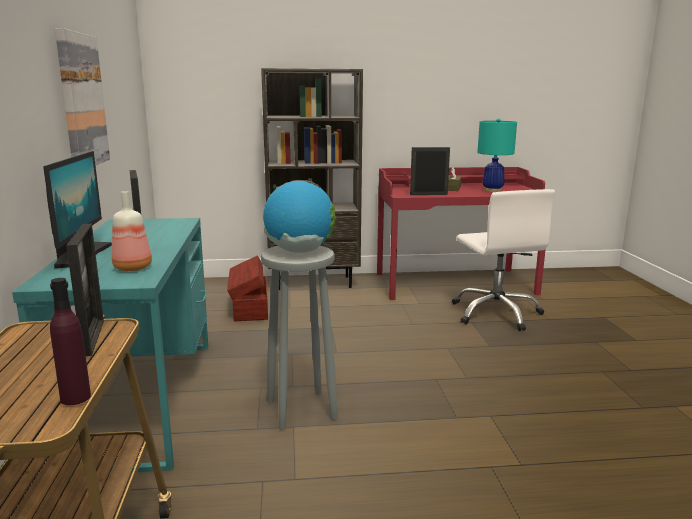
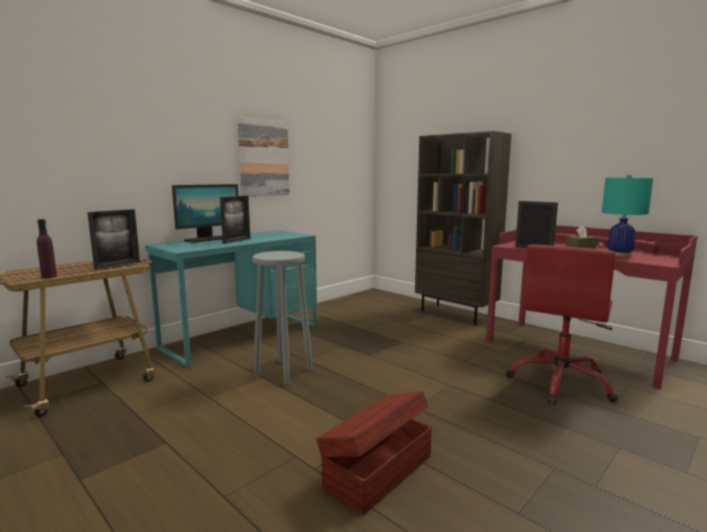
camera: 50 degrees right, 5 degrees down
bottle [112,191,152,271] -> none
brown storage box [227,255,268,321] -> brown storage box moved to [316,391,432,515]
globe [263,180,336,253] -> none
white office chair [452,189,555,331] -> red office chair [506,245,618,404]

